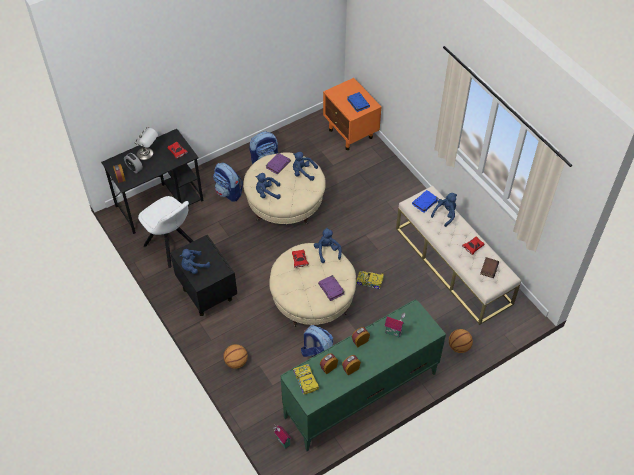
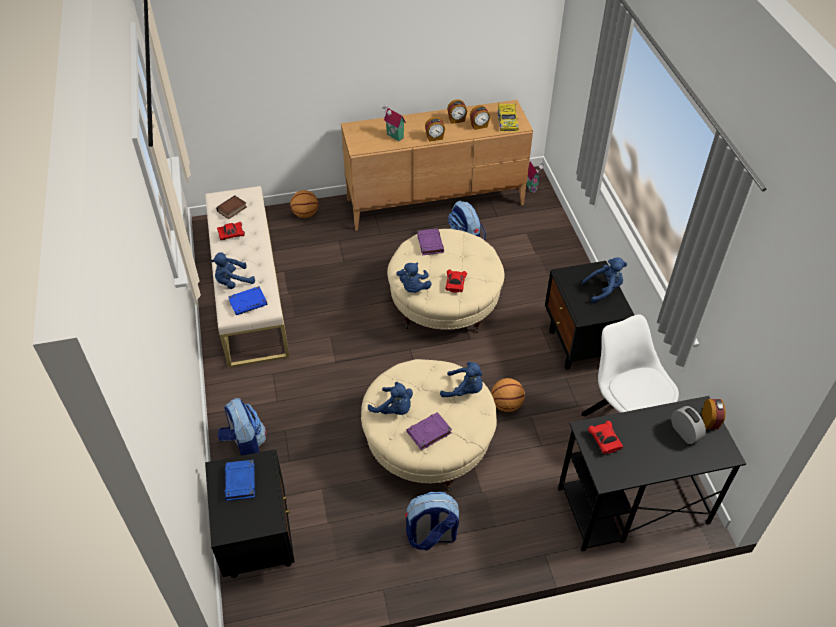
camera: 160 degrees left, 5 degrees down
white table lamp [134,127,158,160] -> none
backpack [213,162,243,202] -> backpack moved to [218,398,266,456]
basketball [223,344,248,369] -> basketball moved to [491,378,525,412]
green dresser [280,299,446,451] -> brown dresser [341,100,533,231]
orange nightstand [323,78,382,150] -> black nightstand [205,450,295,578]
toy car [356,271,384,289] -> none

